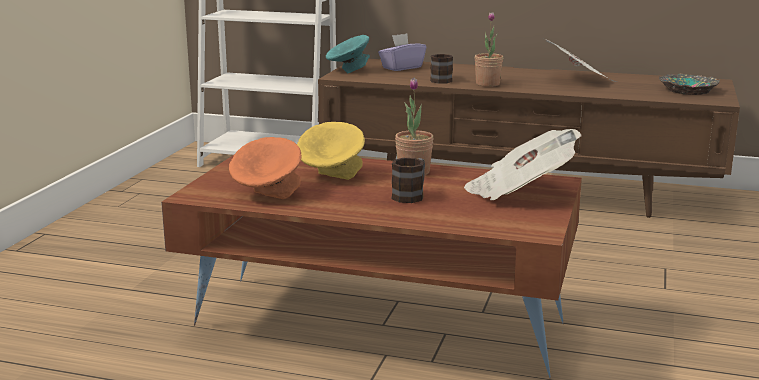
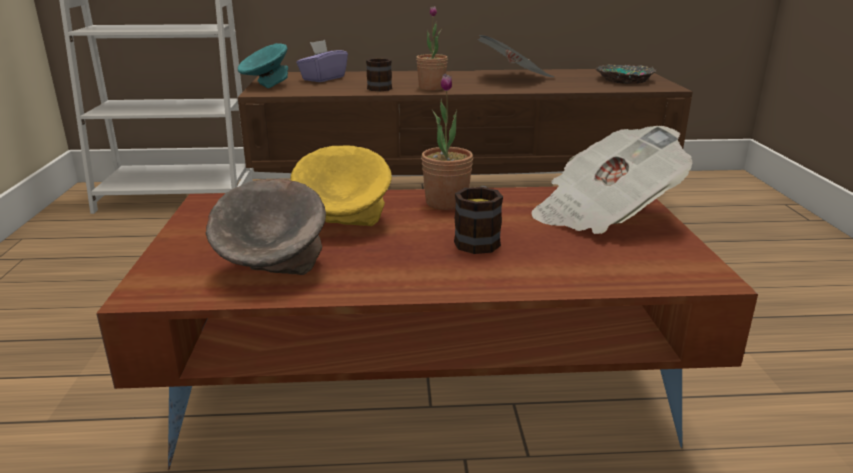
camera: 20 degrees left, 5 degrees up
orange bowl [229,137,302,199] -> grey bowl [205,179,326,275]

